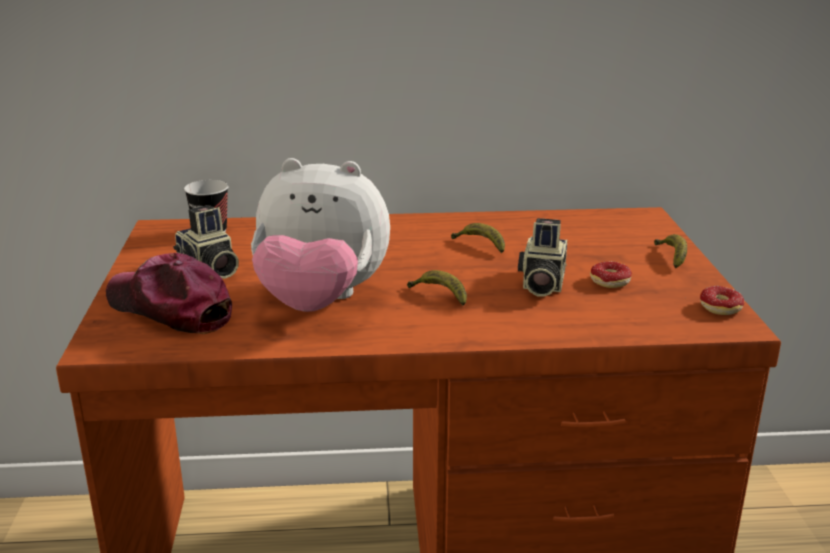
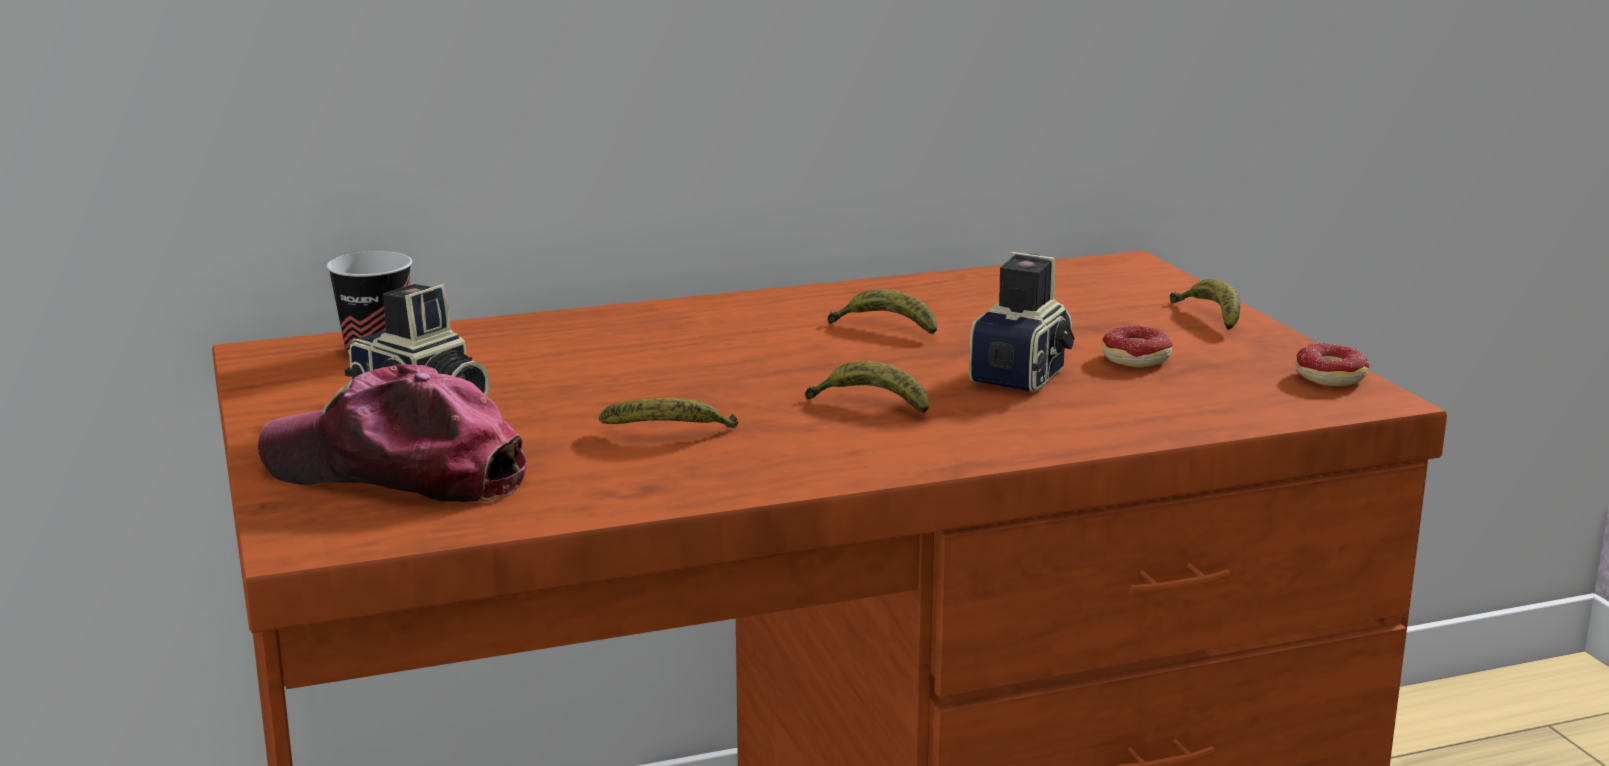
camera: 15 degrees left, 5 degrees down
plush toy [251,158,390,312] -> banana [599,398,738,428]
camera [518,218,567,297] -> camera turned 150 degrees counterclockwise [969,252,1075,392]

